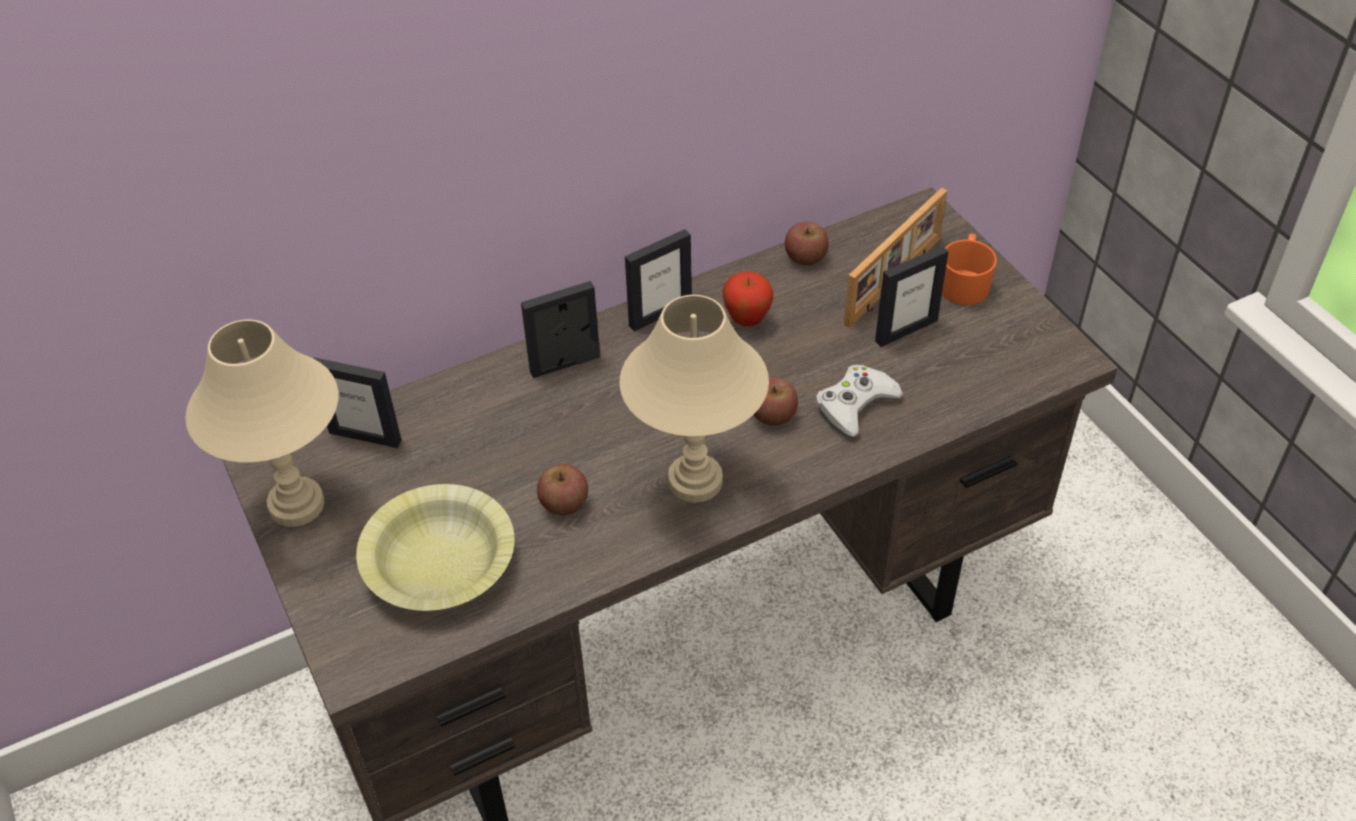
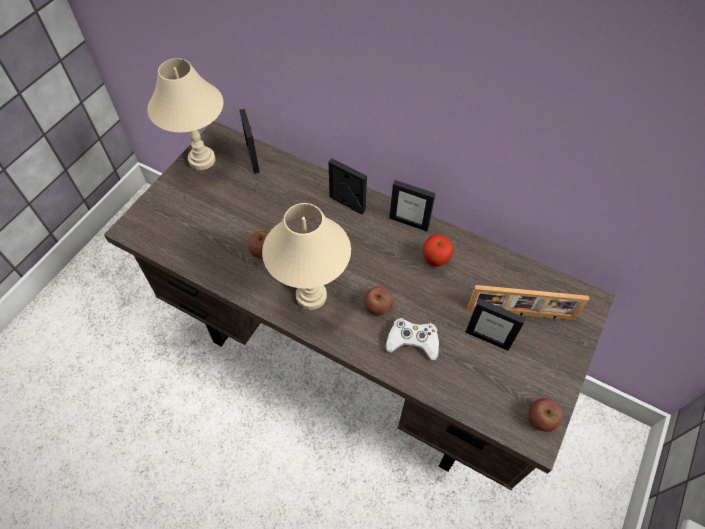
camera: 55 degrees right, 10 degrees up
yellow bowl [356,484,515,611] -> none
apple [785,221,829,265] -> apple moved to [529,398,563,432]
orange mug [942,233,997,305] -> none

